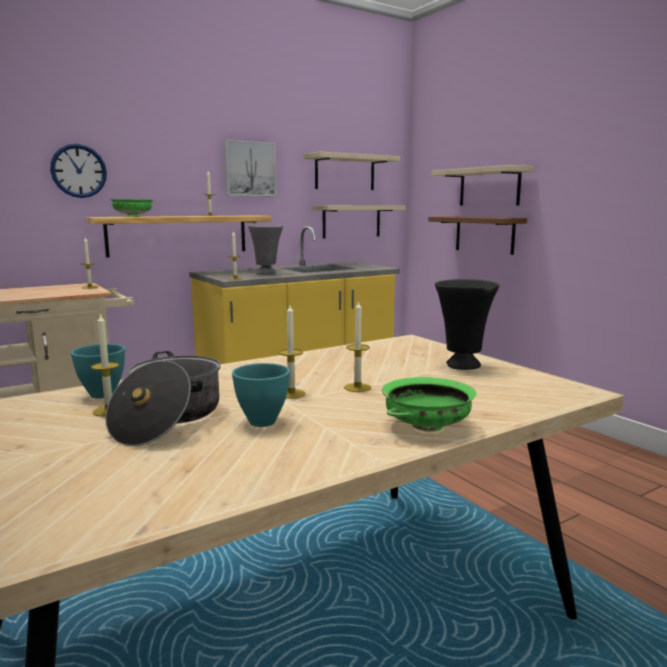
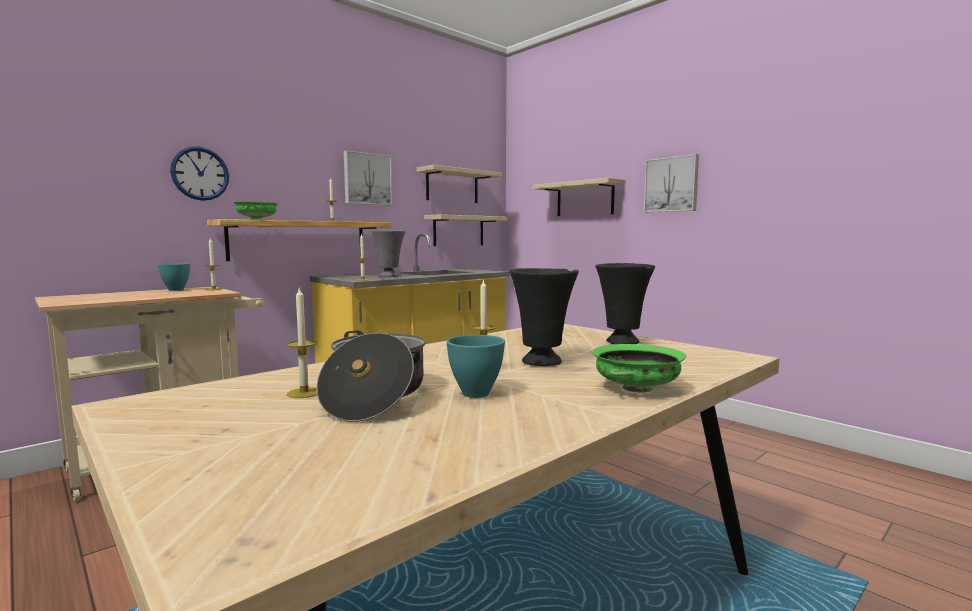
camera: 10 degrees left, 5 degrees down
turquoise bowl [71,344,125,399] -> turquoise bowl moved to [158,263,190,291]
candle [344,300,371,392] -> black vase [510,268,579,366]
brown shelf [428,216,527,255] -> none
none -> picture [644,154,699,212]

